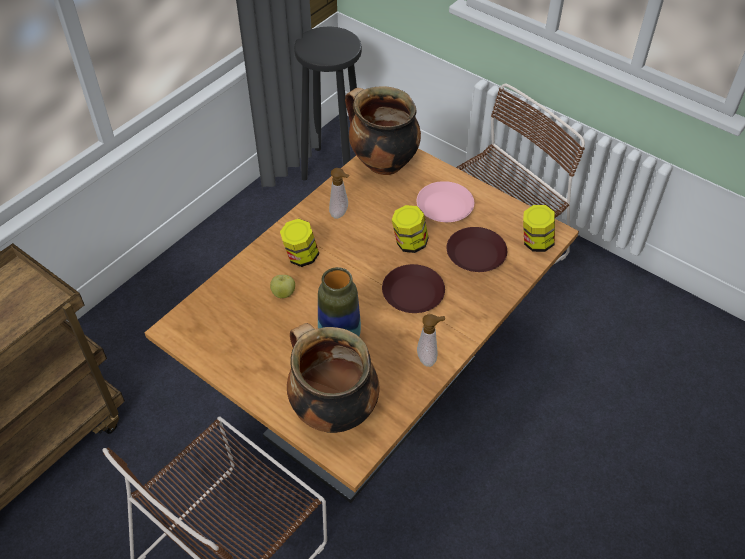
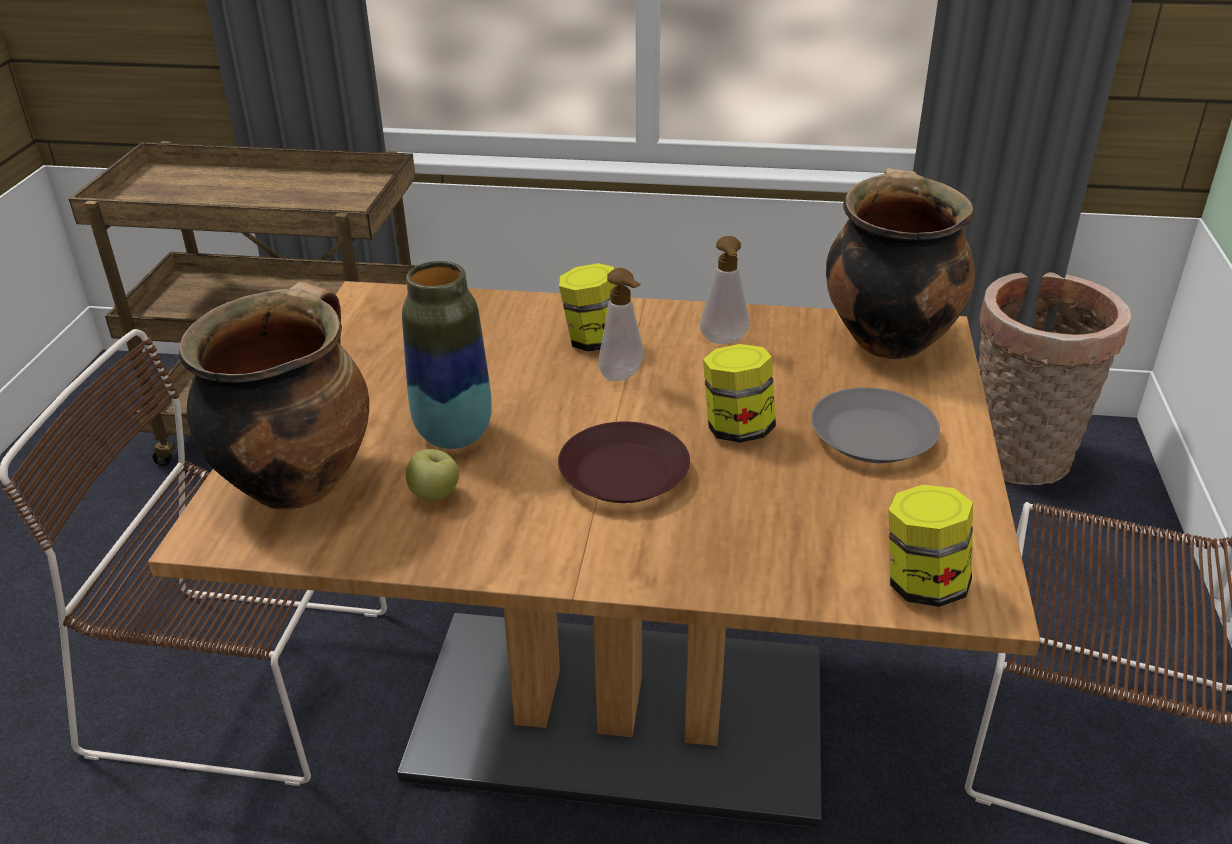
camera: 60 degrees right, 15 degrees down
apple [270,275,295,298] -> apple moved to [406,449,459,501]
black stool [294,26,362,181] -> basket [978,272,1131,485]
pink plate [417,181,474,222] -> grey plate [811,387,940,463]
soap dispenser [417,314,445,367] -> soap dispenser moved to [599,268,643,381]
brown plate [447,227,507,272] -> none

